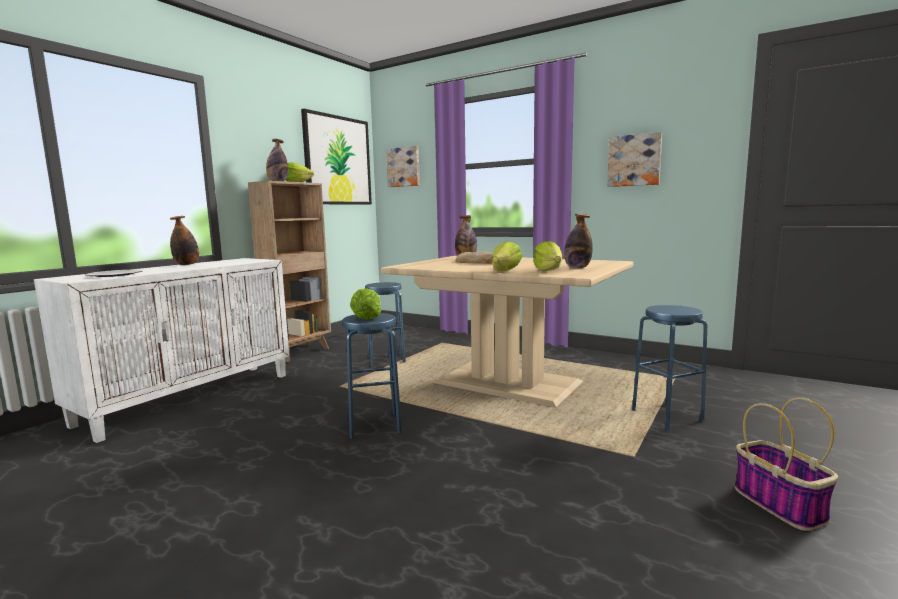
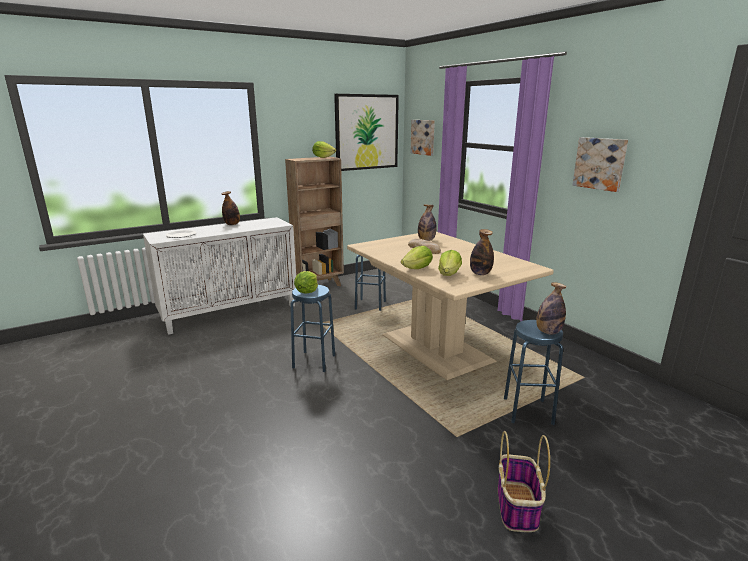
camera: 25 degrees right, 10 degrees up
bottle [266,139,288,181] -> bottle moved to [536,282,567,335]

